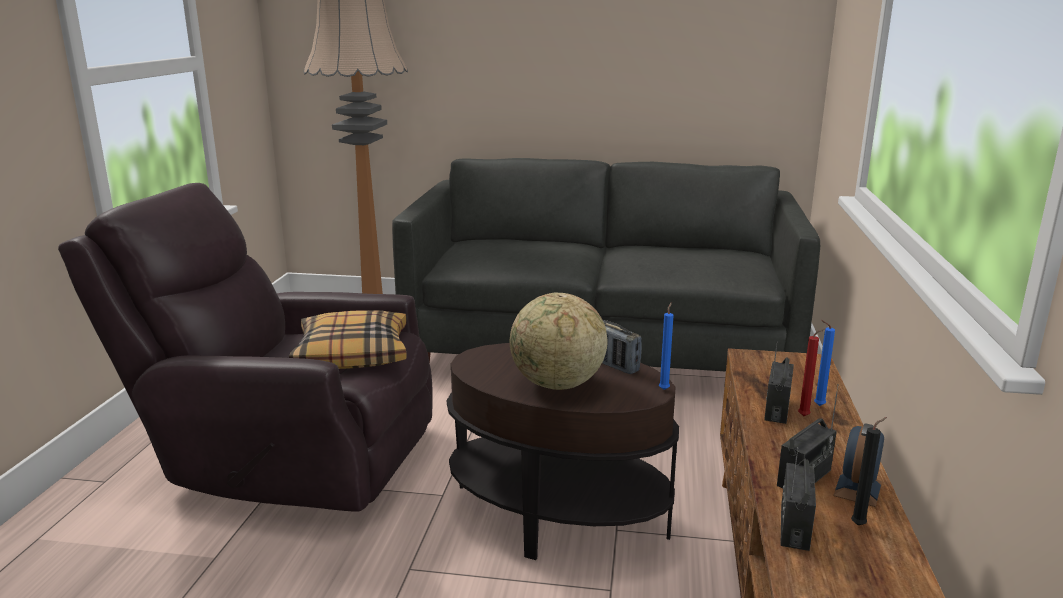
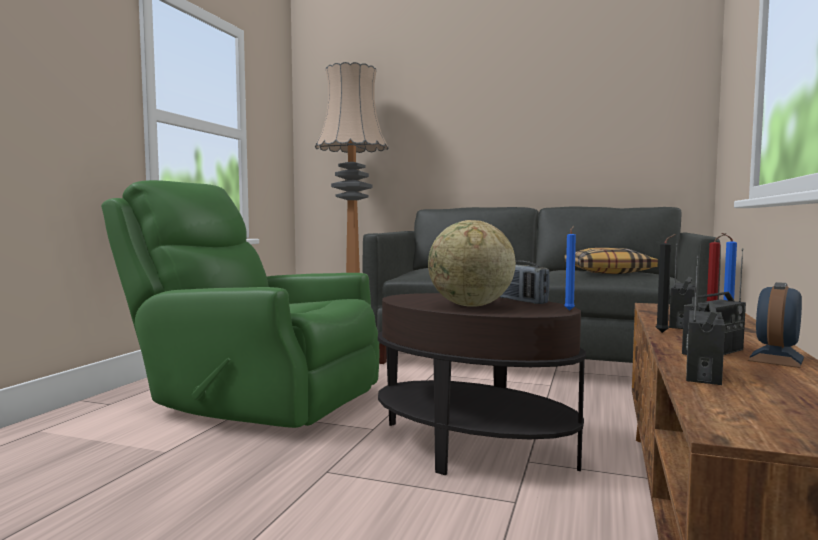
camera: 10 degrees right, 15 degrees down
brown armchair [58,183,433,512] -> green armchair [101,180,379,428]
pillow [289,310,407,369] -> pillow moved to [564,248,658,274]
black candle [851,417,887,525] -> black candle moved to [656,234,676,333]

